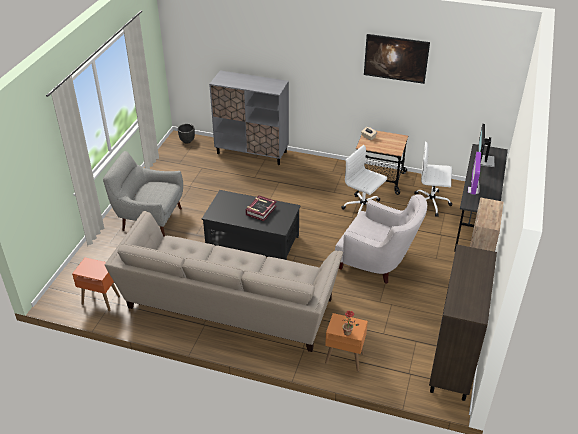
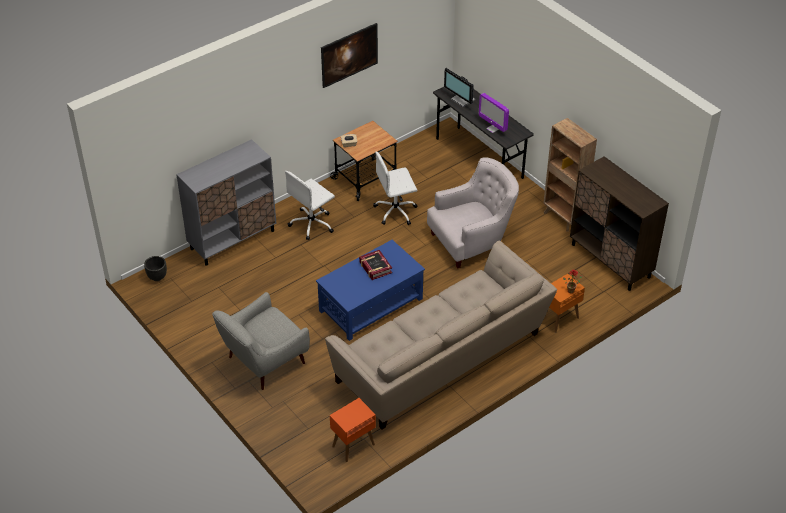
camera: 55 degrees left, 5 degrees up
black coffee table [202,190,301,260] -> blue coffee table [316,240,425,341]
white office chair [414,141,452,217] -> white office chair moved to [285,171,335,240]

